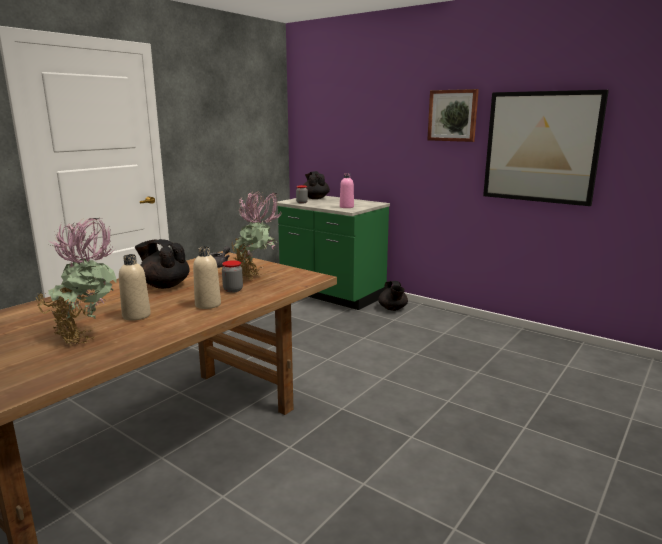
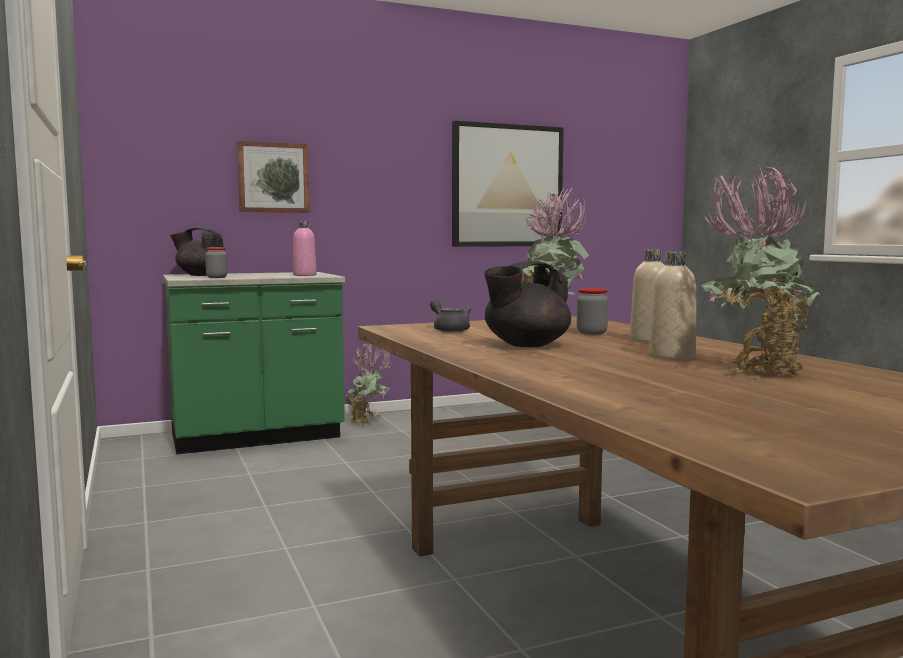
camera: 60 degrees left, 10 degrees down
black teapot [378,281,408,311] -> potted plant [346,343,391,426]
picture [427,89,479,142] -> picture moved to [237,141,310,213]

